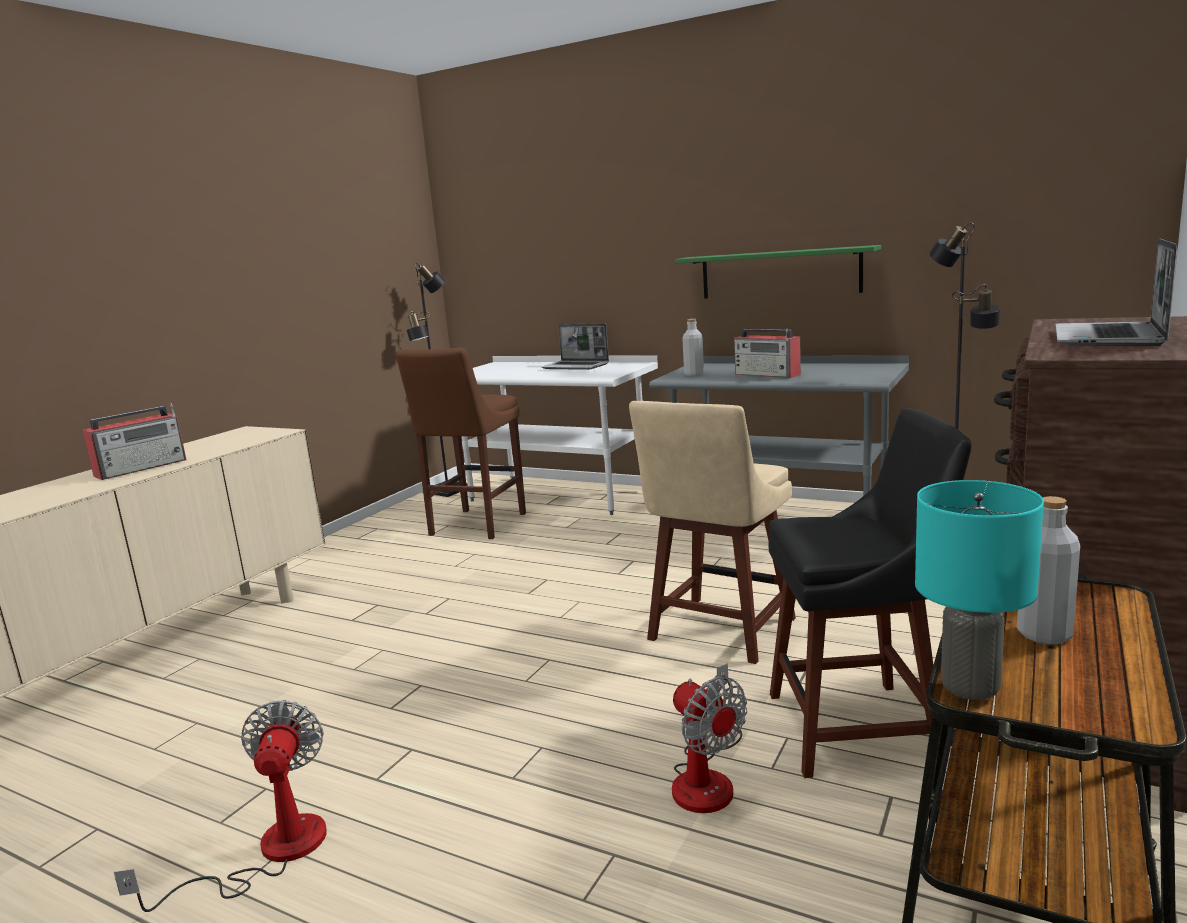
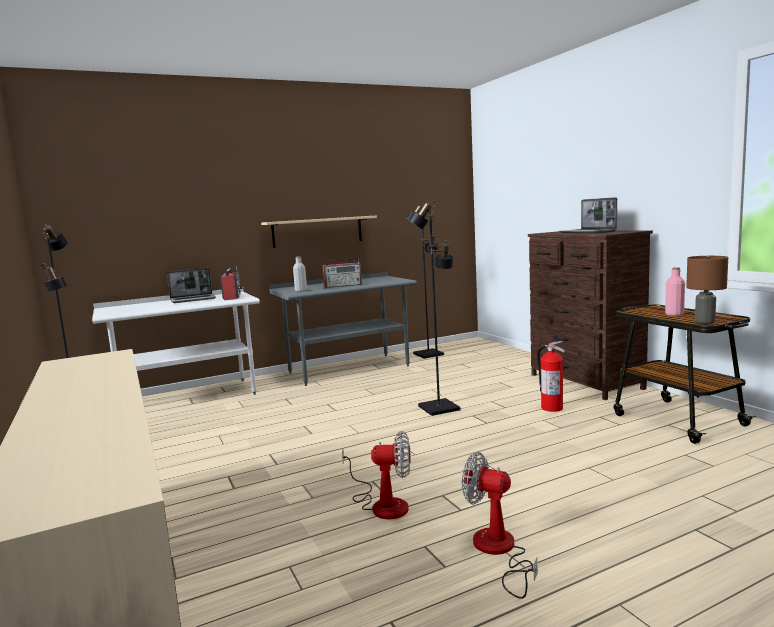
camera: 55 degrees left, 5 degrees down
radio [82,403,186,480] -> radio moved to [220,266,243,300]
brown stool [396,348,526,539] -> none
beige chair [629,401,796,664] -> black floor lamp [408,201,460,416]
fan [672,663,747,813] -> fan moved to [342,431,411,519]
green shelf [675,245,881,299] -> beige shelf [261,216,377,248]
black chair [769,408,972,778] -> fire extinguisher [537,341,565,412]
turquoise table lamp [915,480,1044,700] -> brown table lamp [686,256,728,324]
grey bottle [1017,496,1080,644] -> pink bottle [665,267,685,316]

